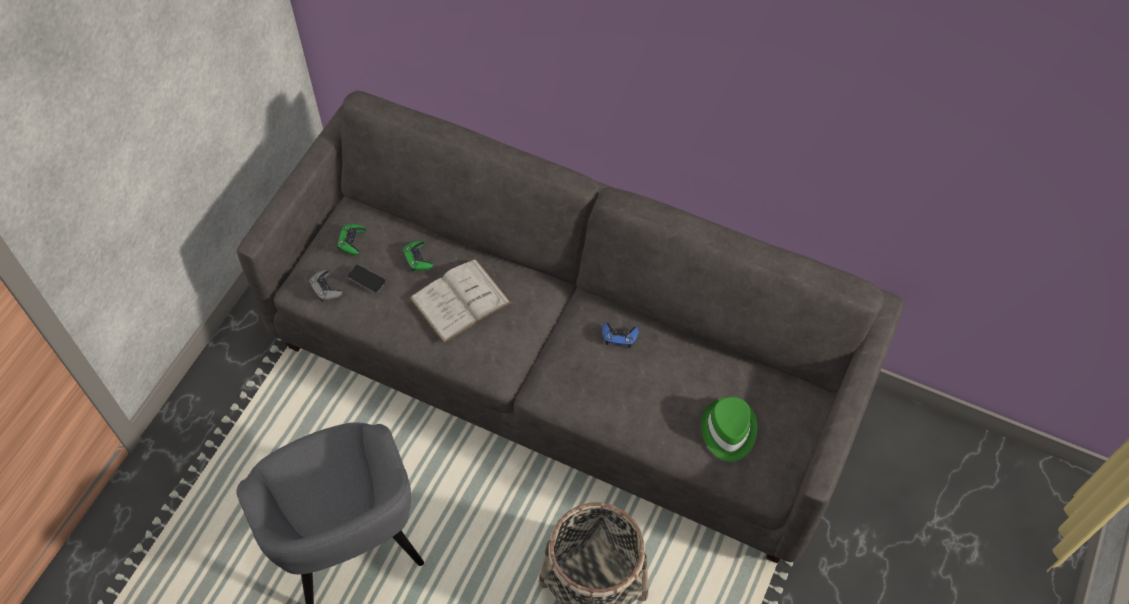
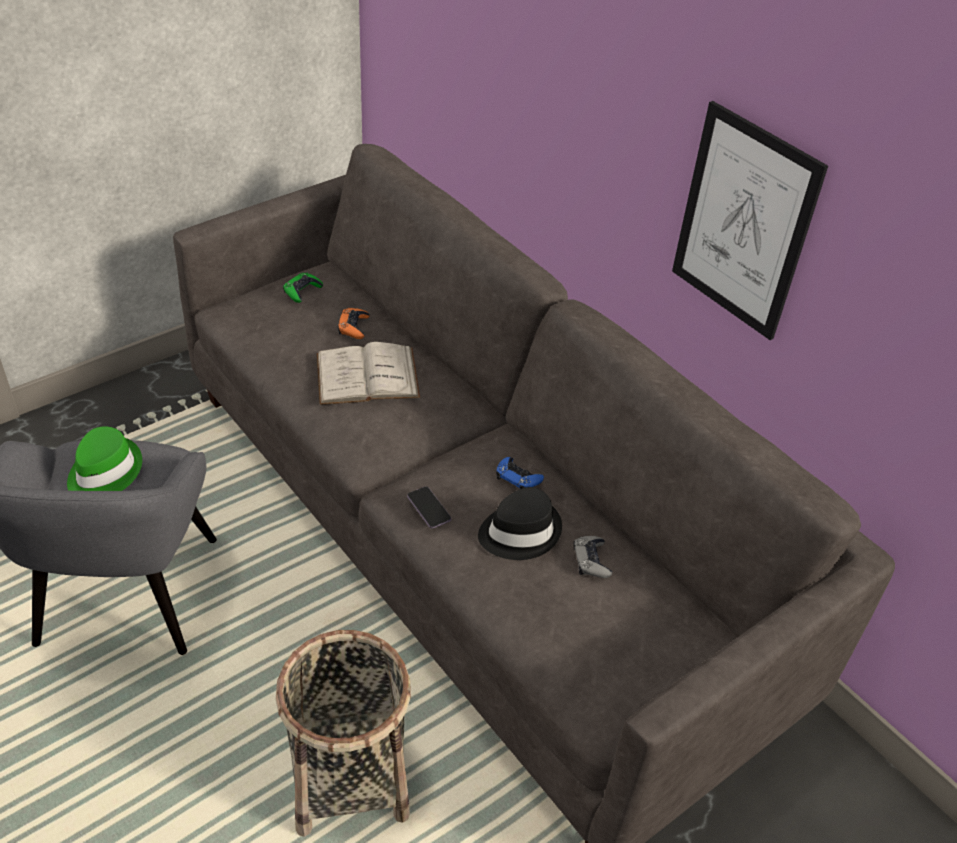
camera: 25 degrees right, 15 degrees down
grey game controller [309,270,342,302] -> grey game controller moved to [573,536,612,578]
phone [347,265,386,293] -> phone moved to [407,486,451,529]
green game controller [403,241,433,271] -> orange game controller [338,308,370,339]
green hat [701,397,757,462] -> green hat moved to [67,426,142,491]
none -> black hat [478,487,562,560]
none -> picture [672,101,828,340]

